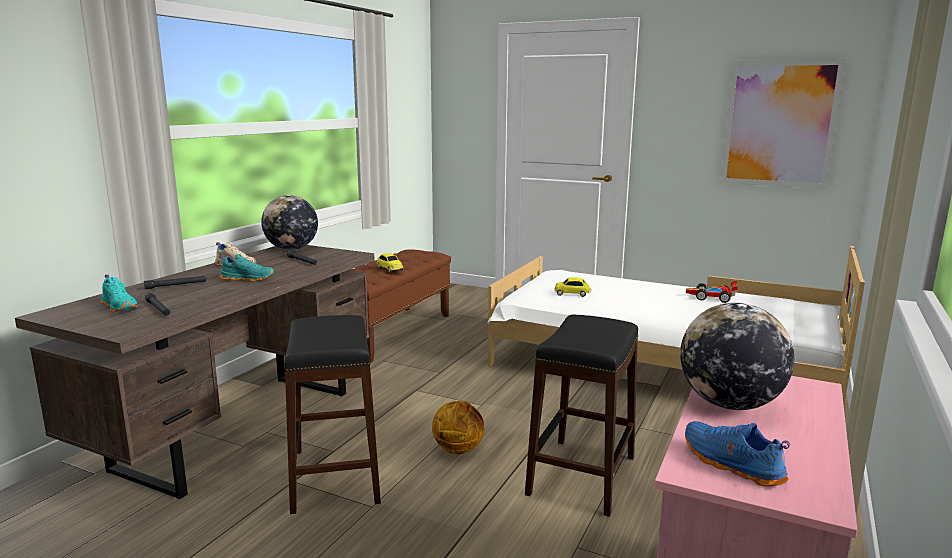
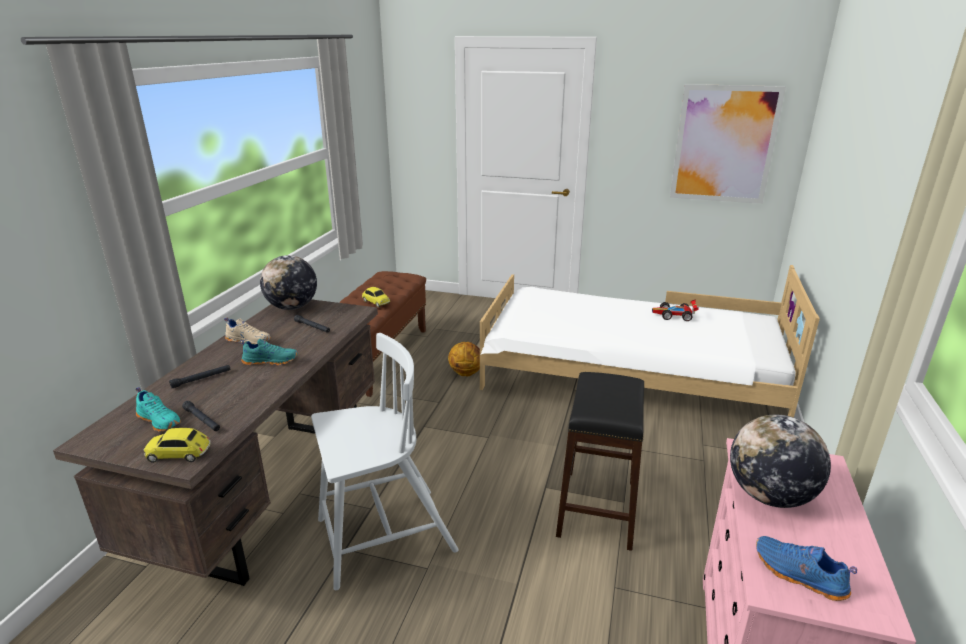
camera: 10 degrees left, 10 degrees up
black stool [284,315,381,514] -> white chair [311,333,459,590]
basketball [432,401,484,455] -> basketball moved to [448,342,480,377]
toy car [555,278,591,297] -> toy car moved to [144,428,211,463]

